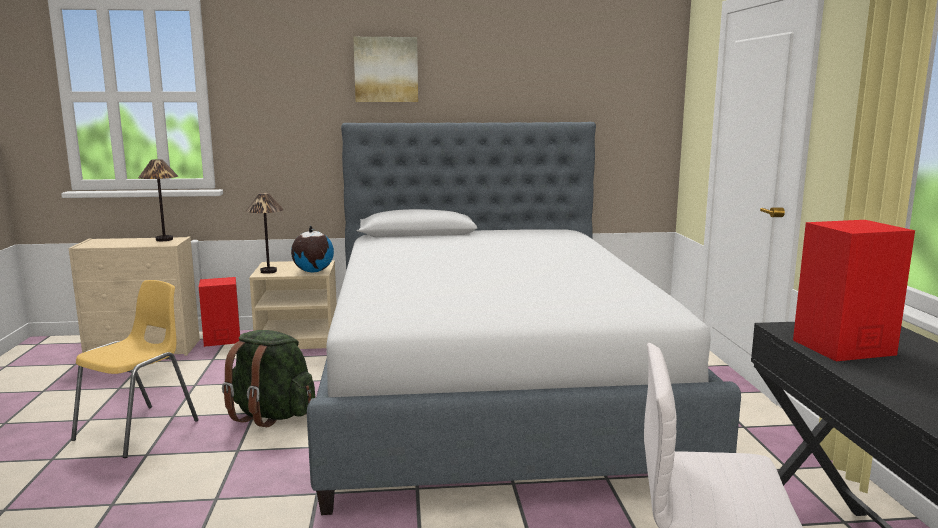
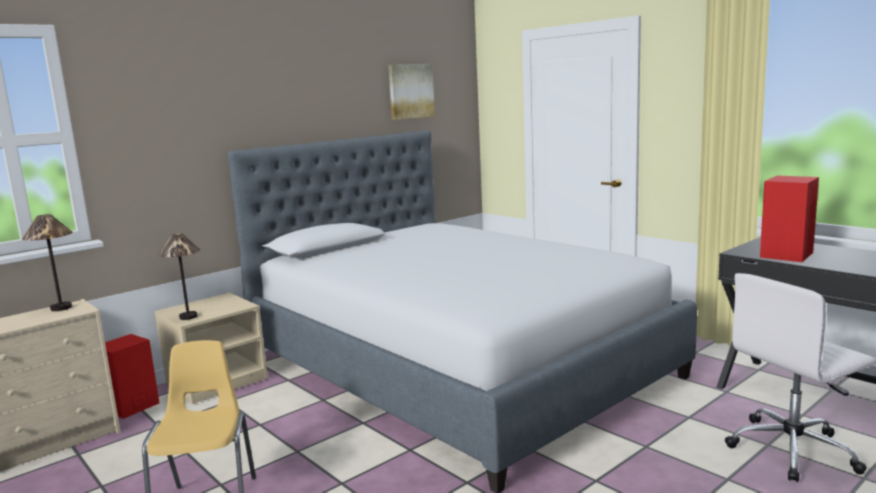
camera: 35 degrees left, 0 degrees up
green backpack [222,330,316,427] -> none
globe [291,226,334,272] -> none
picture [353,37,418,102] -> picture moved to [388,64,435,120]

